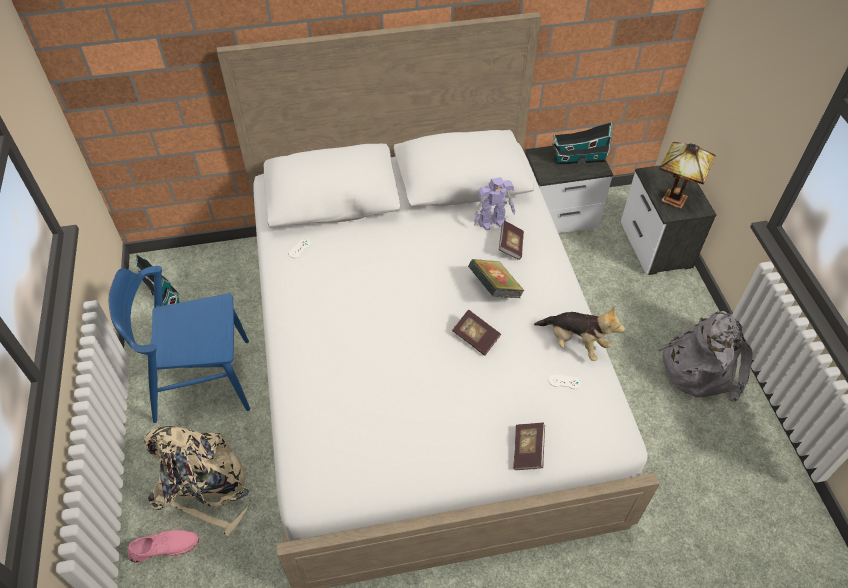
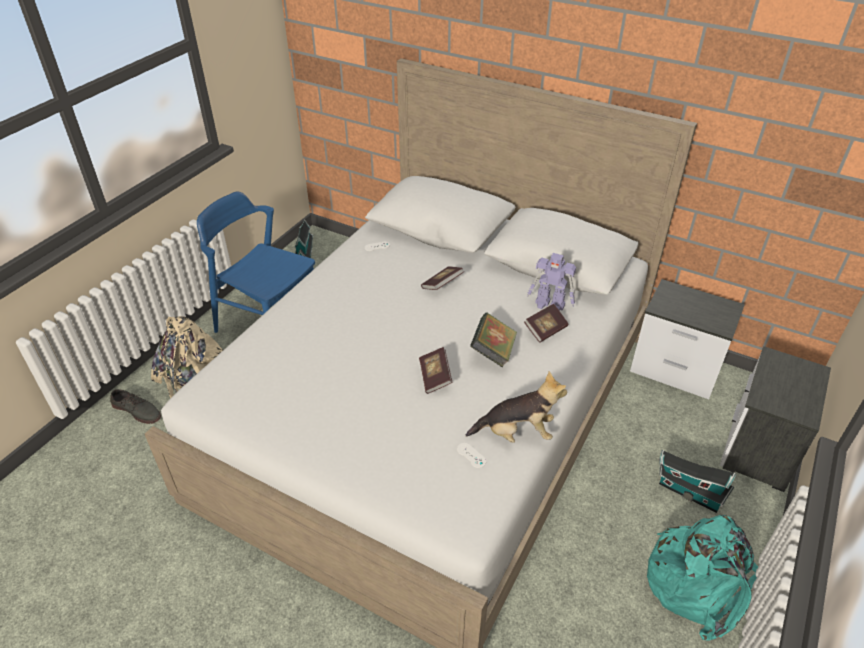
camera: 40 degrees right, 10 degrees down
pink shoe [128,530,199,563] -> grey shoe [110,389,161,424]
book [513,423,545,470] -> book moved to [421,266,464,290]
plush toy [534,306,625,361] -> plush toy turned 75 degrees counterclockwise [466,371,567,443]
toy house [552,122,613,165] -> toy house moved to [659,450,737,513]
grey backpack [658,311,752,402] -> turquoise backpack [647,515,758,640]
table lamp [659,142,716,209] -> none

